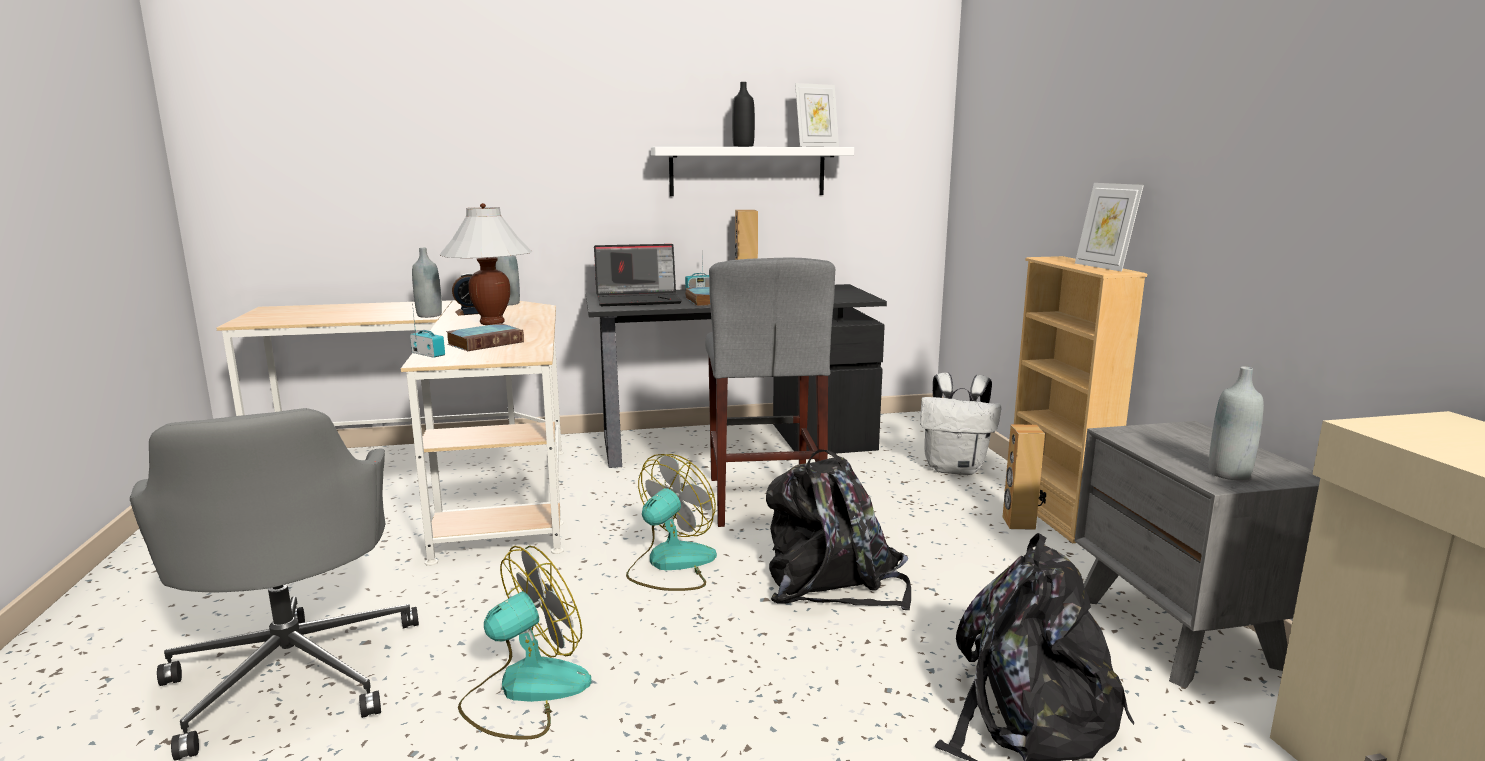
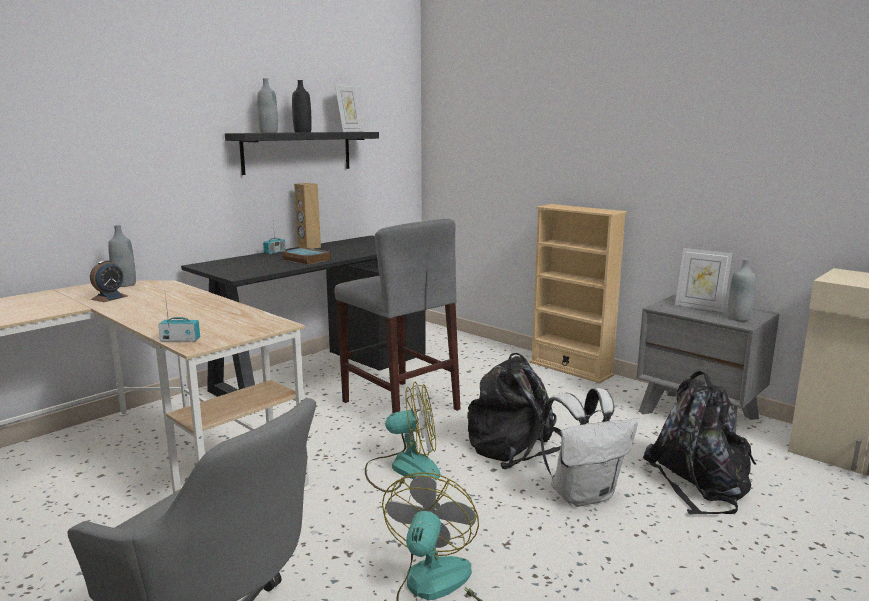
camera: 35 degrees left, 0 degrees up
grey bottle [412,248,442,318] -> grey bottle moved to [257,78,278,133]
white table lamp [440,203,532,325] -> none
book [446,323,524,352] -> none
laptop [594,244,682,306] -> none
fan [626,454,717,591] -> fan turned 90 degrees clockwise [365,382,440,492]
white shelf [651,147,854,196] -> black shelf [225,132,379,175]
white backpack [920,373,1001,475] -> white backpack moved to [540,388,638,507]
brown speaker [1003,424,1045,530] -> none
picture frame [1075,183,1144,272] -> picture frame moved to [675,248,732,312]

